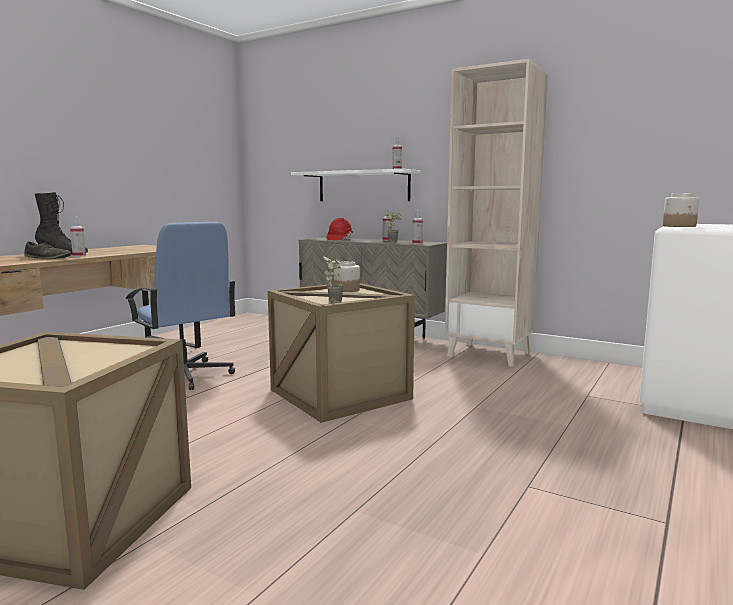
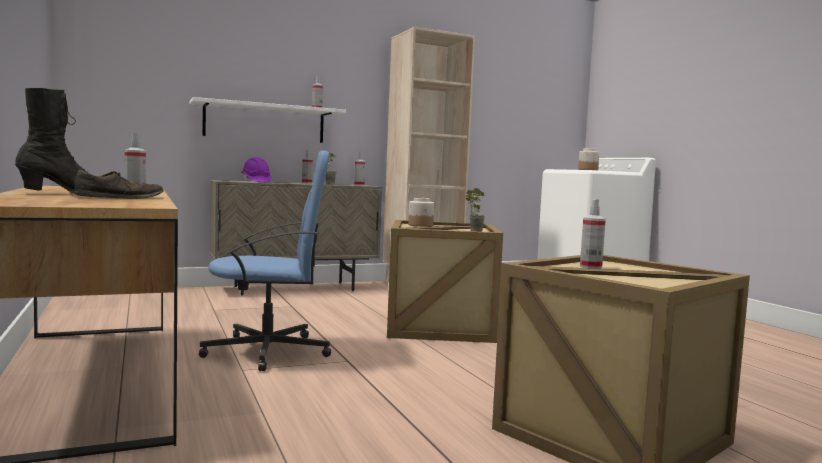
camera: 55 degrees left, 5 degrees down
red hard hat [327,218,353,240] -> purple hard hat [242,157,271,182]
none -> spray bottle [580,199,606,269]

